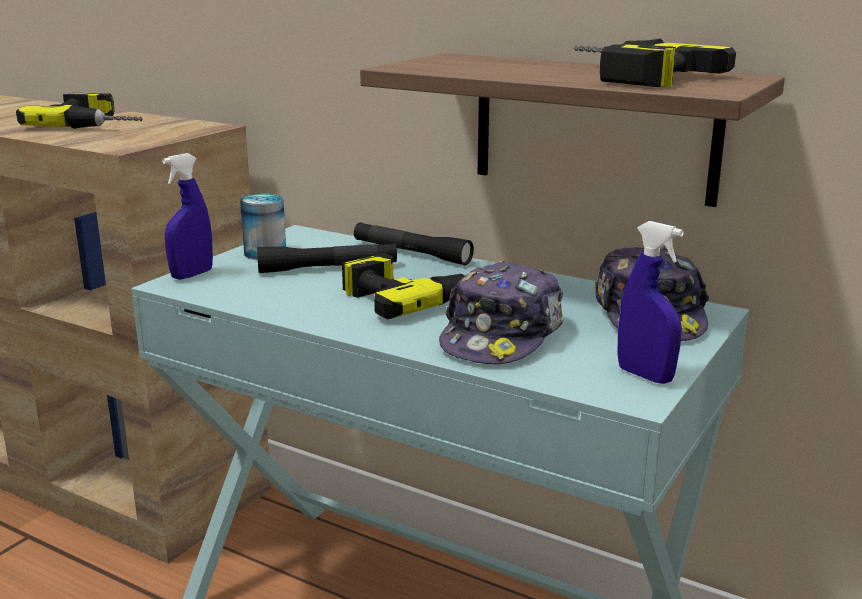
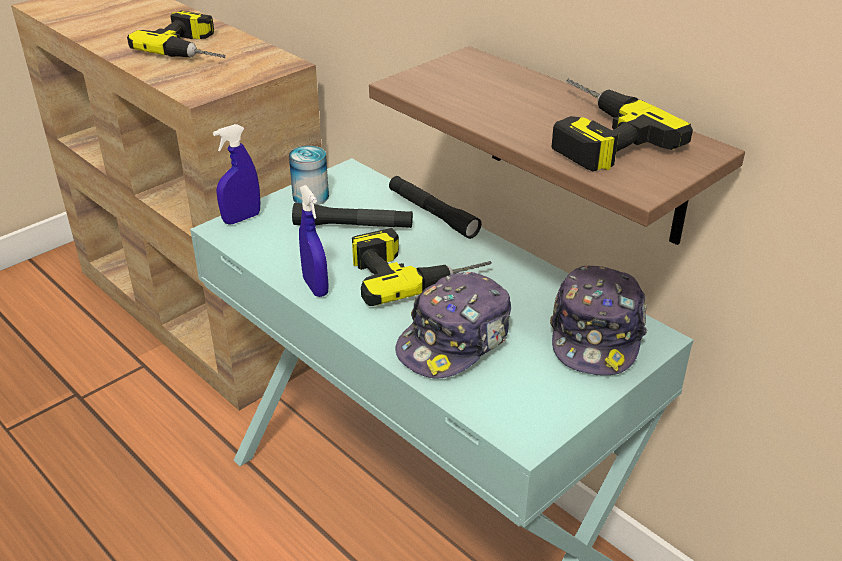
camera: 15 degrees right, 15 degrees up
blue spray bottle [618,221,684,384] -> blue spray bottle moved to [299,185,329,297]

